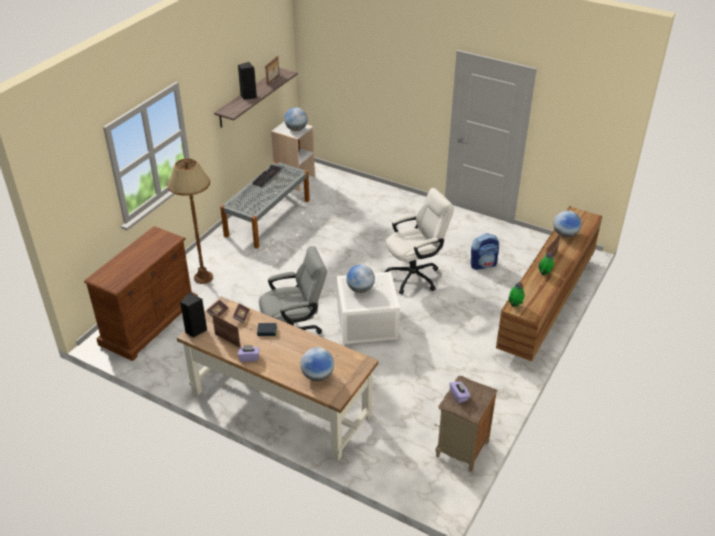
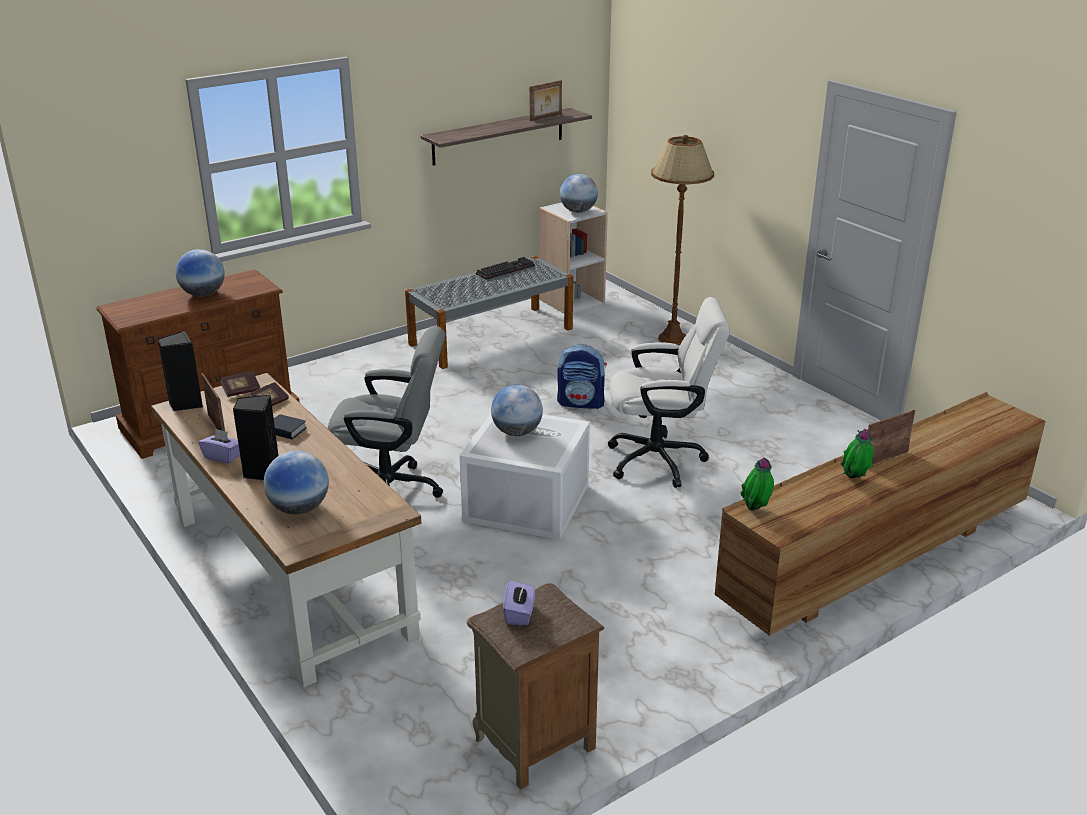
camera: 25 degrees right, 10 degrees down
brown floor lamp [167,158,213,284] -> brown floor lamp moved to [651,135,714,345]
black speaker [238,62,257,100] -> black speaker moved to [233,395,278,480]
backpack [470,233,499,270] -> backpack moved to [557,344,607,409]
globe [553,210,581,238] -> globe moved to [176,249,225,297]

